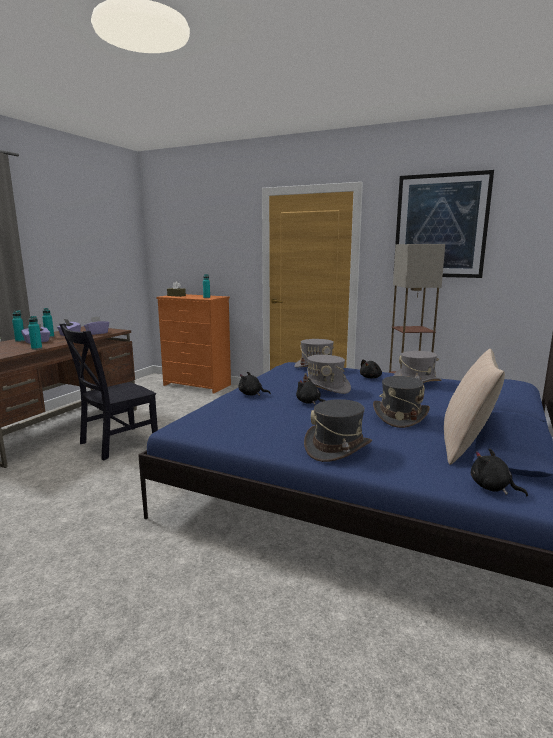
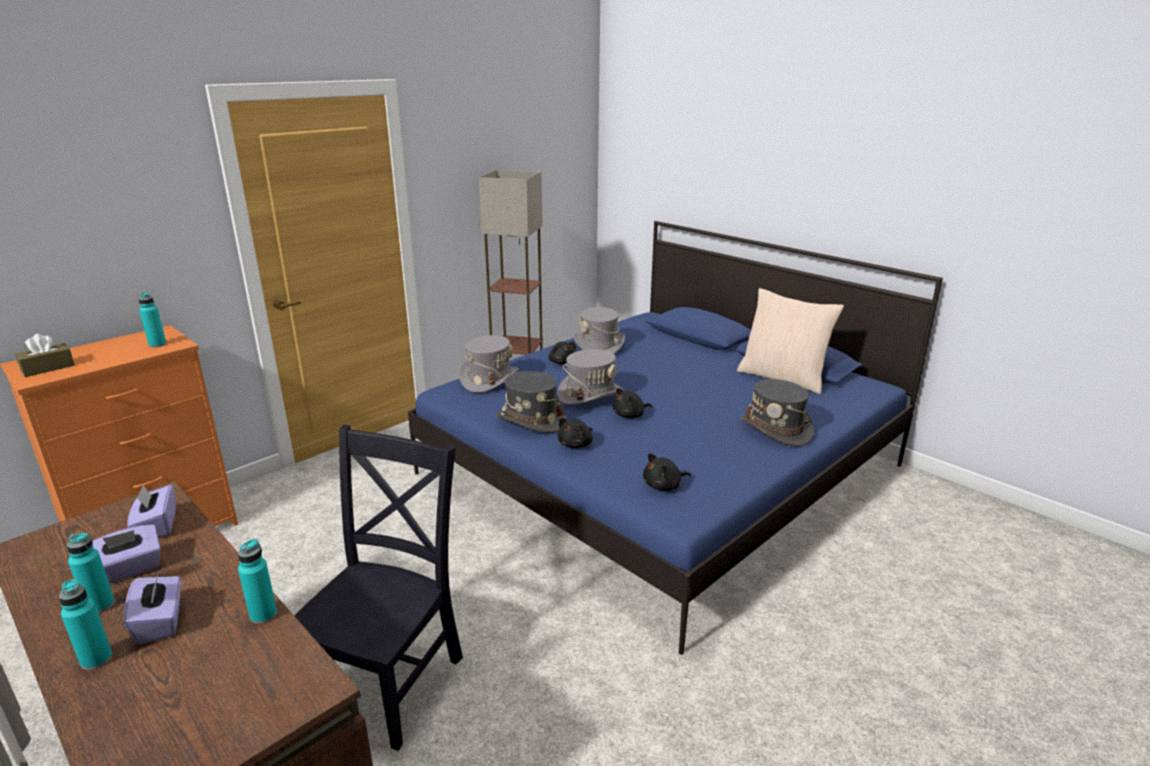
camera: 70 degrees left, 10 degrees up
black chair [59,323,158,460] -> black chair turned 135 degrees counterclockwise [294,425,463,751]
grey hat [373,376,430,428] -> grey hat moved to [497,371,567,433]
picture [393,170,494,278] -> none
black plush toy [471,448,528,497] -> black plush toy moved to [643,453,691,491]

